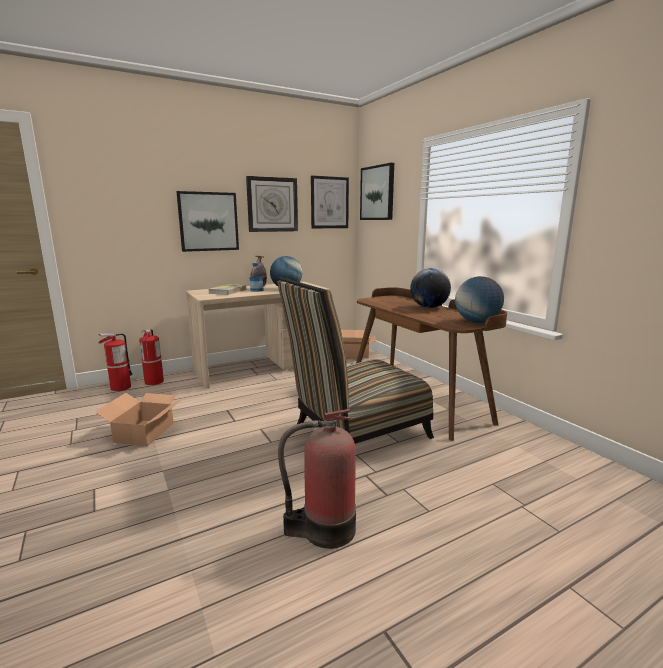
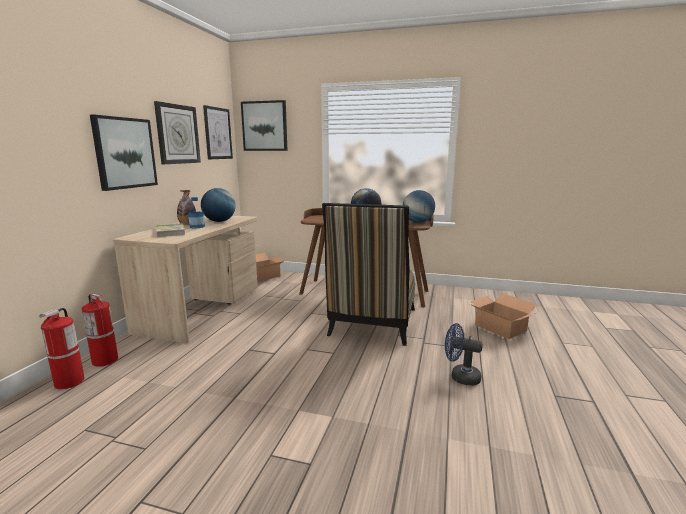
camera: 45 degrees left, 0 degrees up
cardboard box [95,393,184,446] -> cardboard box moved to [470,293,538,339]
fire extinguisher [278,409,356,549] -> blue fan [445,323,483,386]

